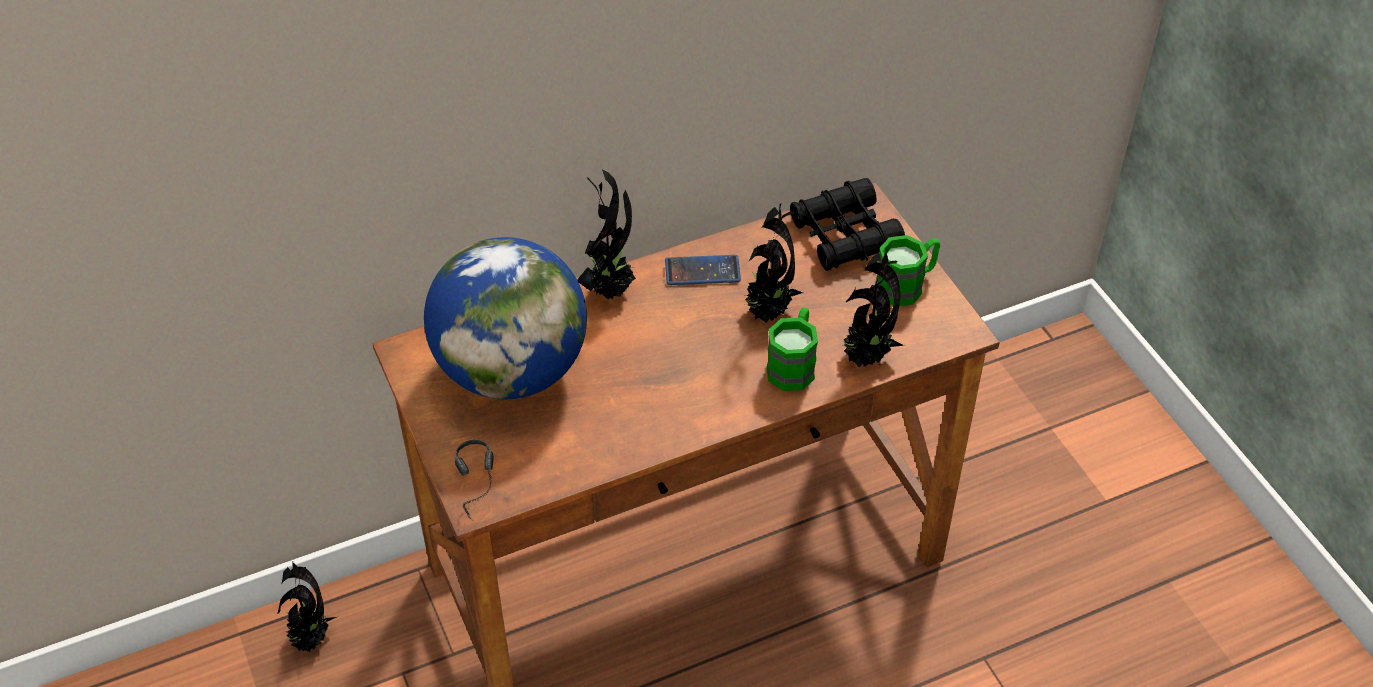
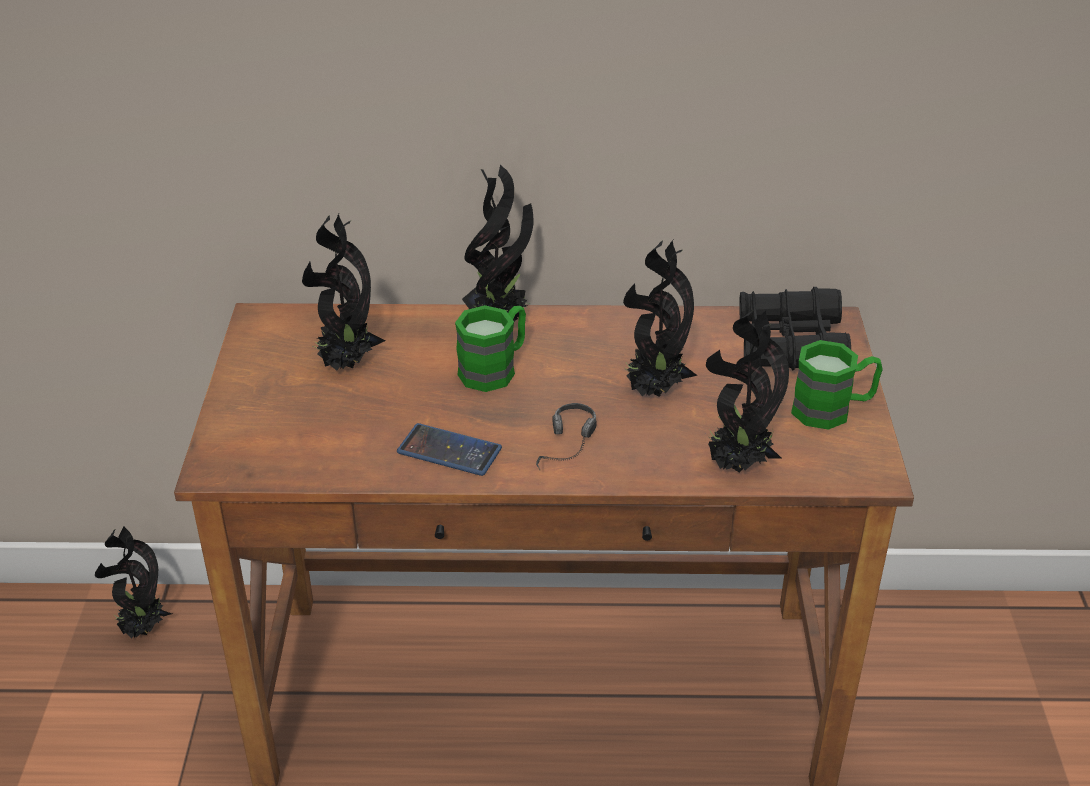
camera: 25 degrees right, 10 degrees down
globe [424,237,587,399] -> potted plant [302,214,385,371]
headphones [455,440,493,521] -> headphones moved to [536,403,597,470]
phone [665,255,741,285] -> phone moved to [397,423,502,476]
green mug [767,308,818,391] -> green mug moved to [455,305,526,392]

